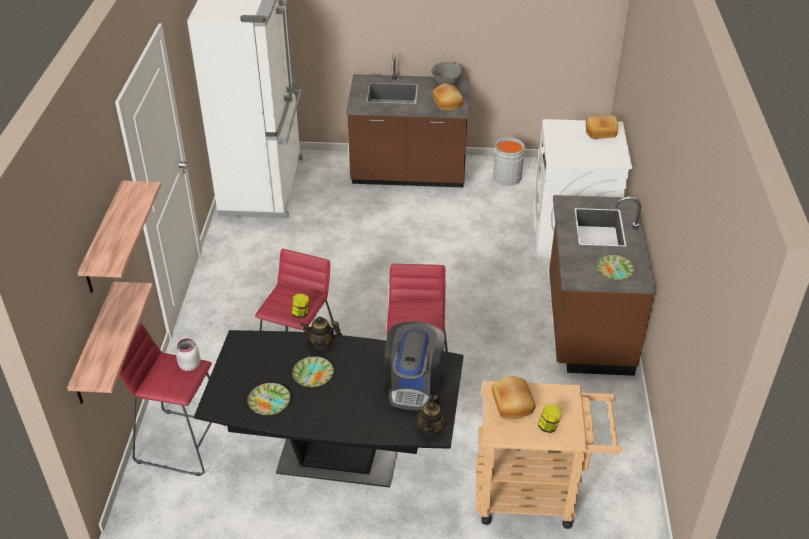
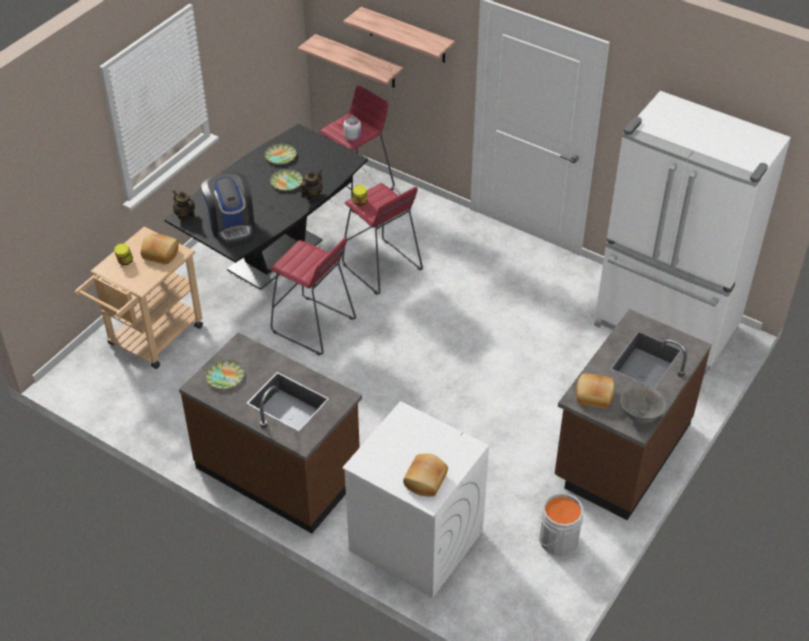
camera: 120 degrees right, 5 degrees up
coffee machine [385,321,445,410] -> coffee machine turned 150 degrees counterclockwise [201,172,255,243]

